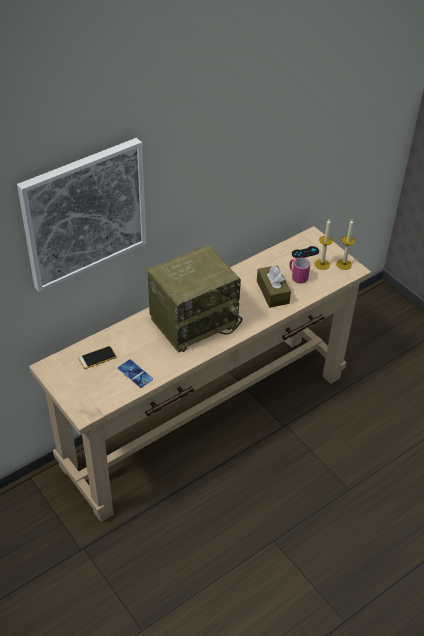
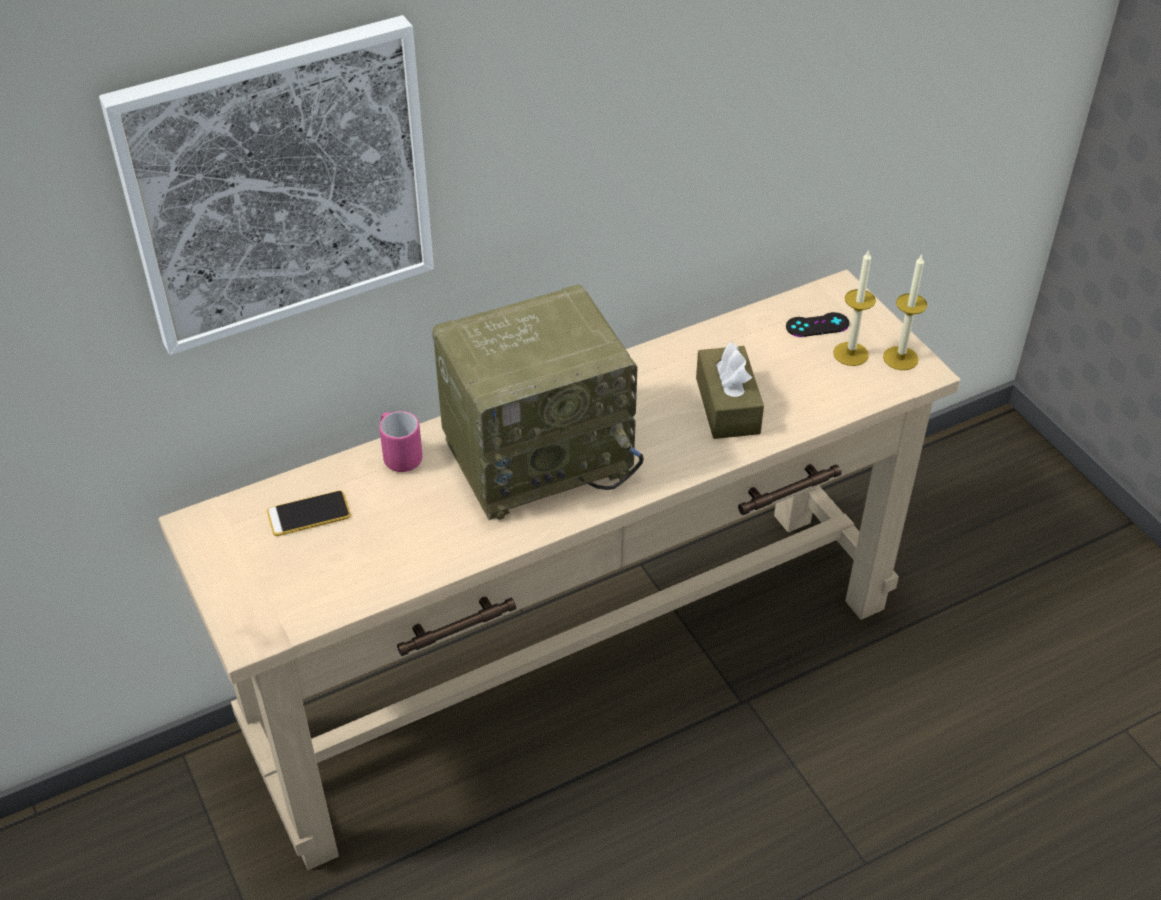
camera: 10 degrees right, 0 degrees up
phone [118,359,153,388] -> none
pink mug [289,258,310,283] -> pink mug moved to [379,411,423,472]

